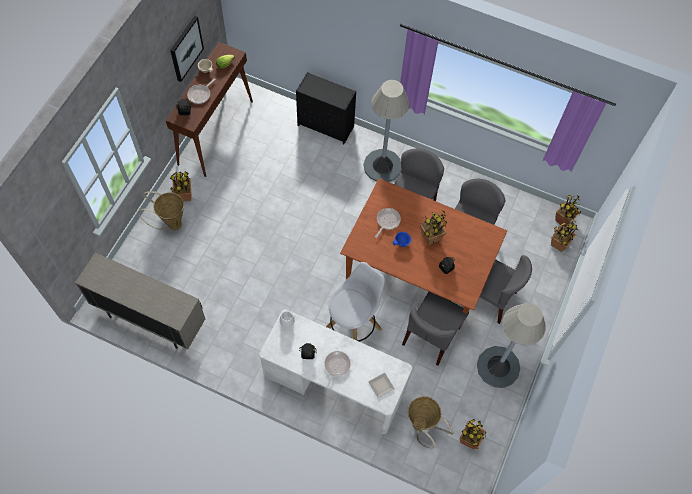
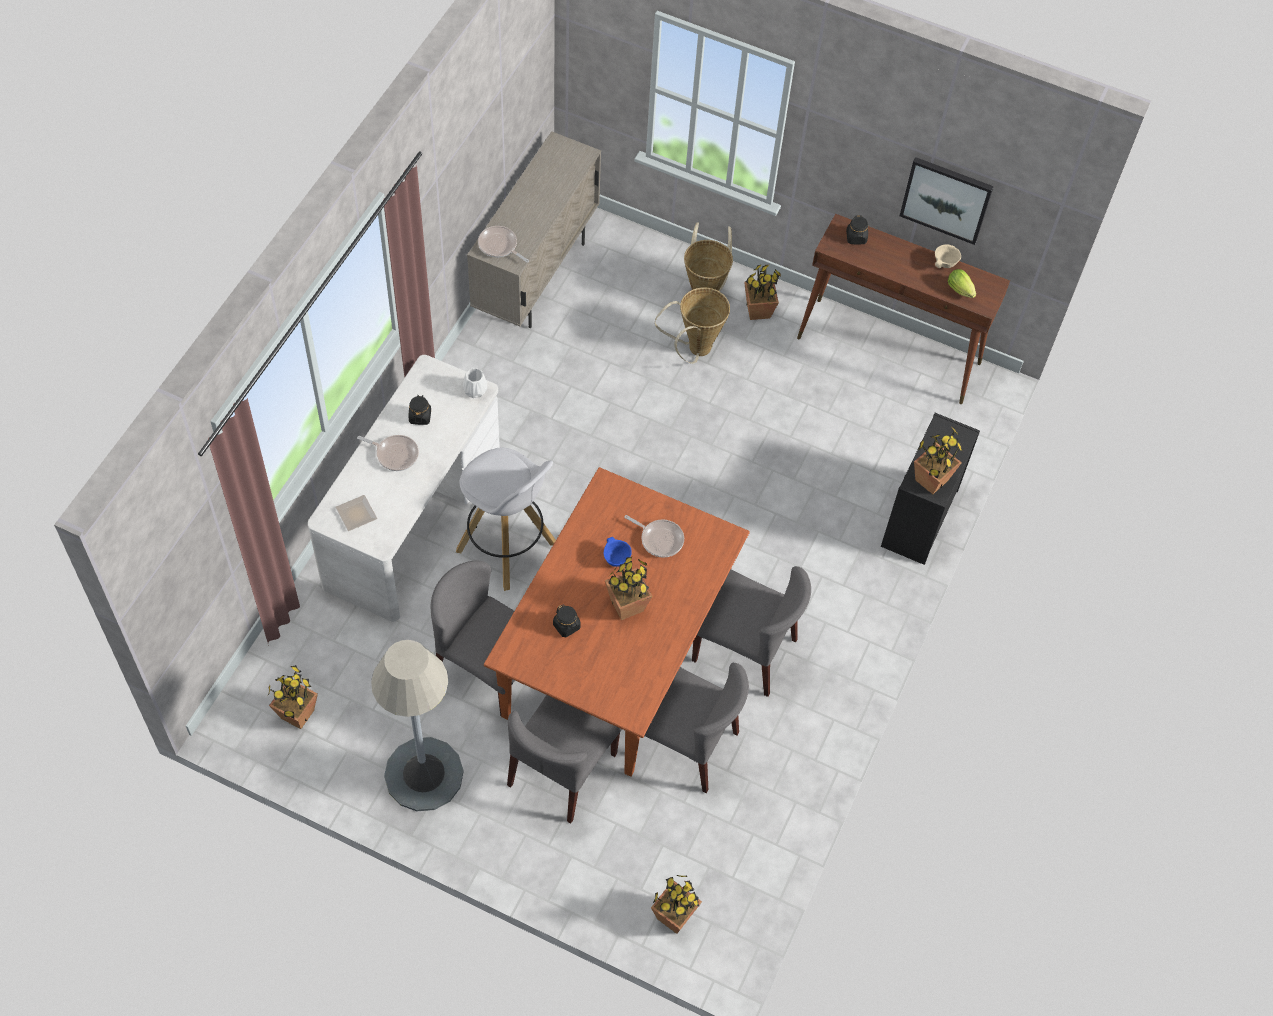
camera: 90 degrees right, 5 degrees down
frying pan [187,78,216,104] -> frying pan moved to [478,226,529,263]
grey floor lamp [363,80,410,182] -> none
basket [408,396,454,448] -> basket moved to [655,288,730,364]
potted plant [555,195,581,227] -> potted plant moved to [914,426,963,494]

